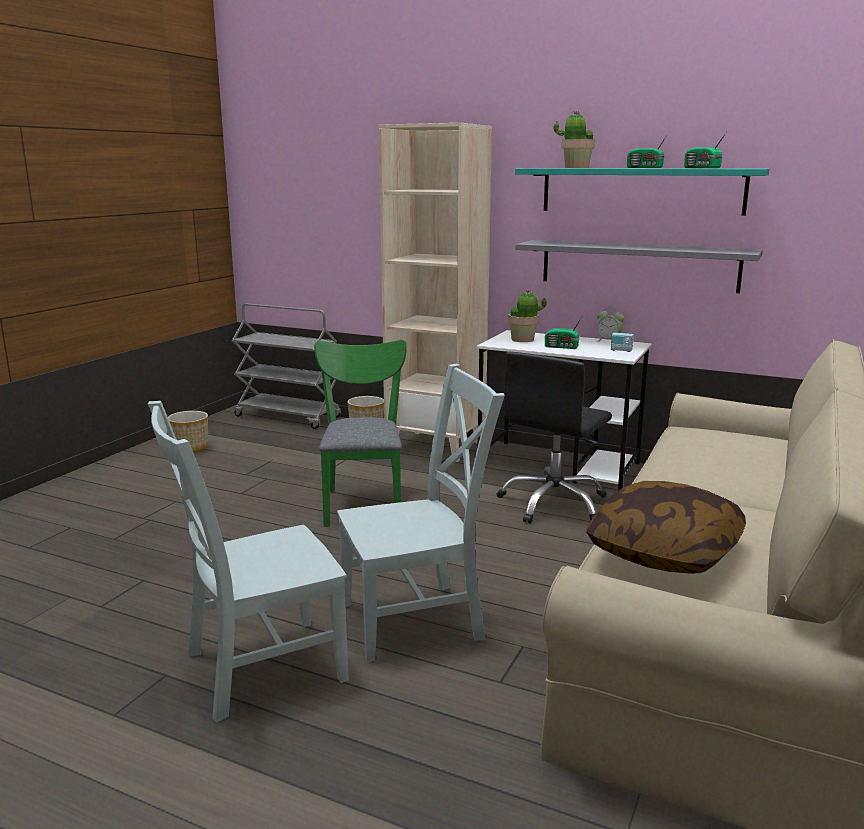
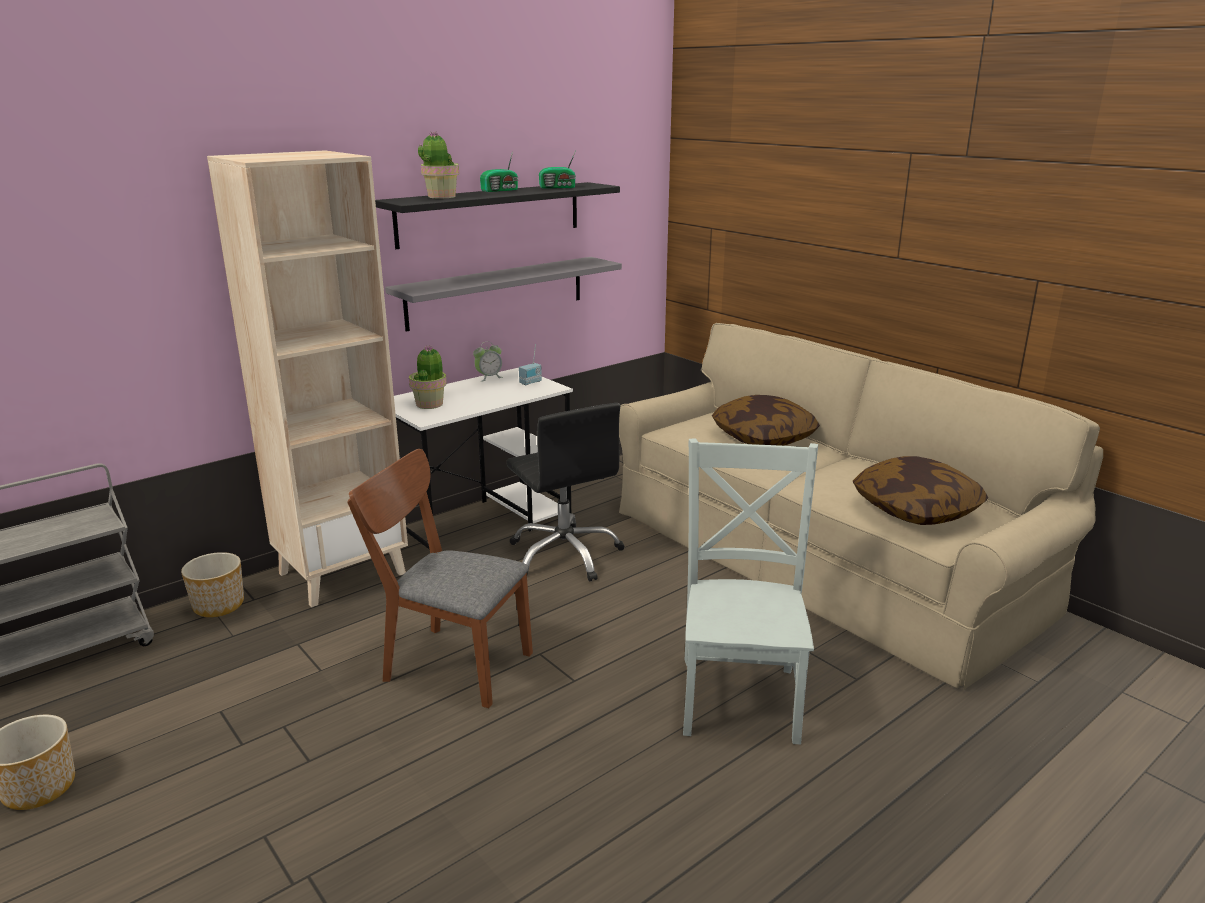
camera: 65 degrees left, 5 degrees up
grey chair [148,401,349,722] -> none
green chair [314,340,407,527] -> brown chair [347,449,533,708]
turquoise shelf [515,168,769,216] -> black shelf [375,182,620,249]
radio [545,315,583,349] -> none
none -> pillow [712,395,820,446]

